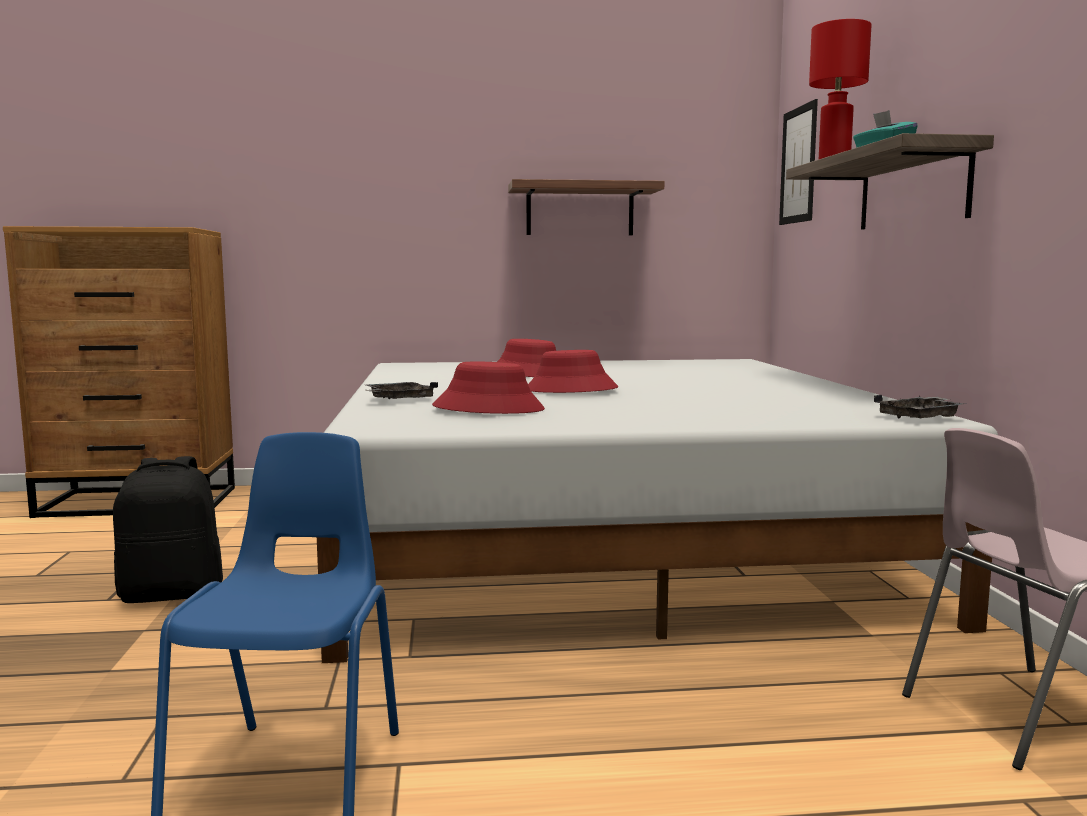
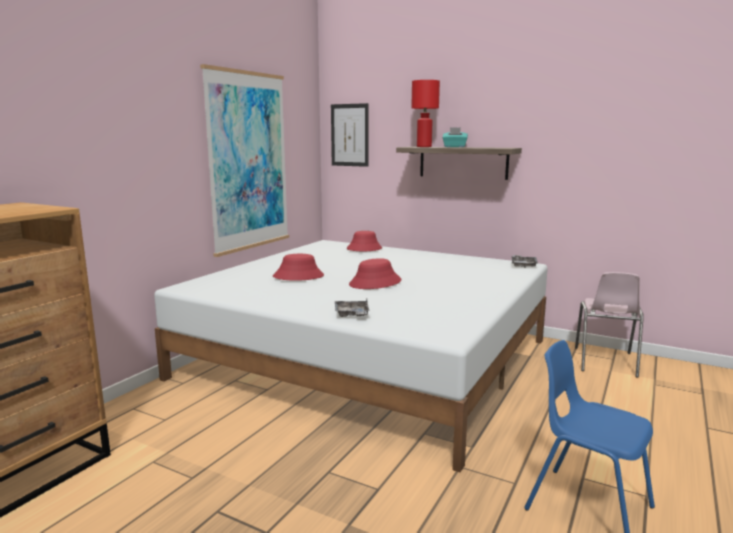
camera: 55 degrees left, 5 degrees up
black backpack [113,456,223,603] -> none
red hat [432,362,545,414] -> red hat moved to [347,231,382,251]
shelf [508,179,664,235] -> picture [200,64,289,257]

